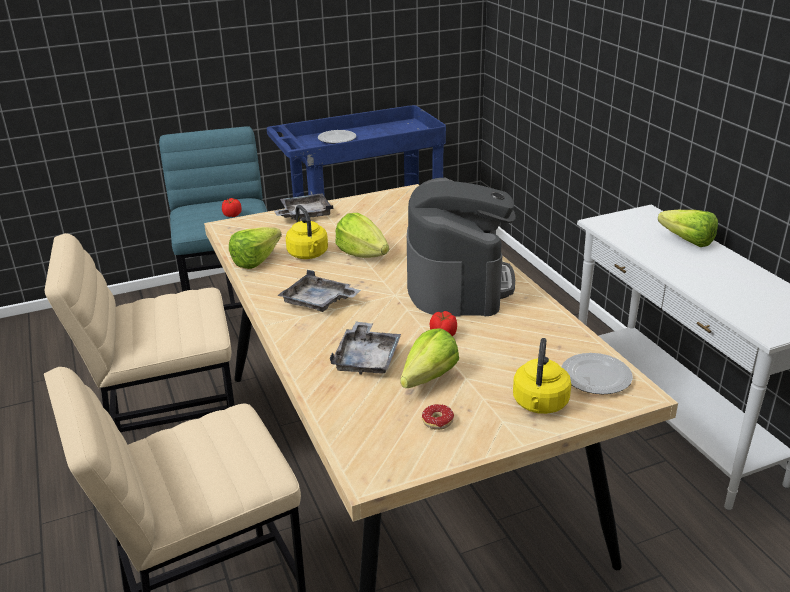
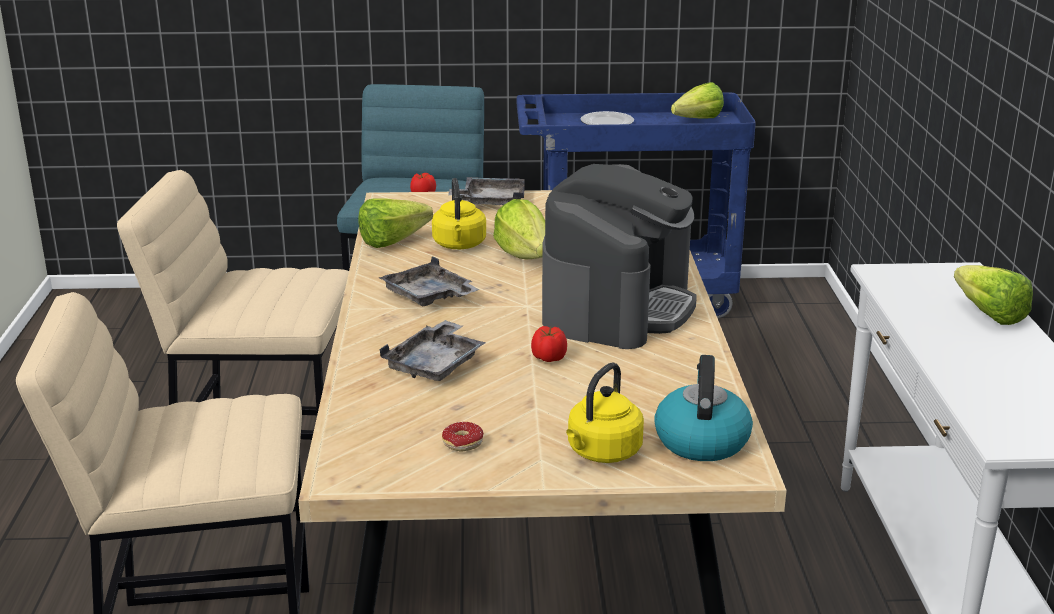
camera: 20 degrees right, 5 degrees down
lettuce [400,328,459,388] -> lettuce moved to [671,82,724,119]
plate [562,353,633,394] -> kettle [654,355,753,461]

